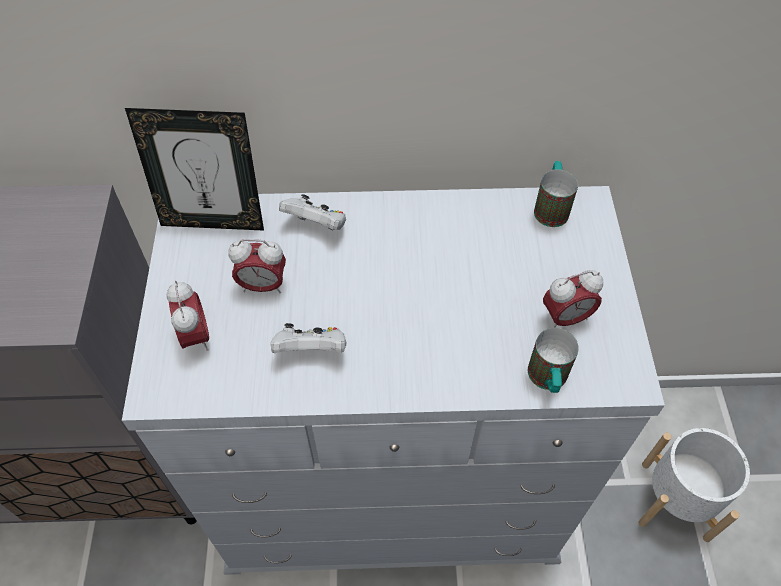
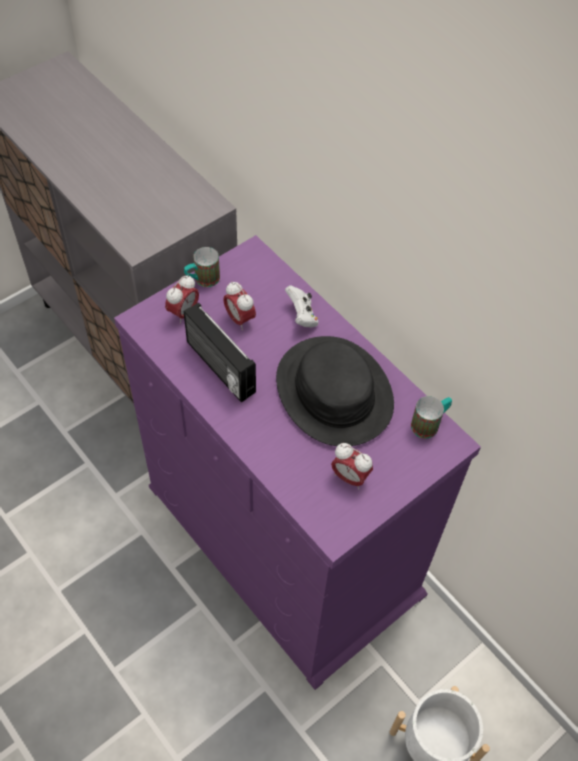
camera: 50 degrees right, 0 degrees up
white dresser [122,186,665,575] -> purple dresser [114,235,481,690]
picture frame [125,108,264,231] -> none
white game controller [271,323,346,353] -> radio [184,303,256,402]
mug [528,328,579,393] -> mug moved to [184,247,220,287]
none -> black hat [276,336,394,446]

